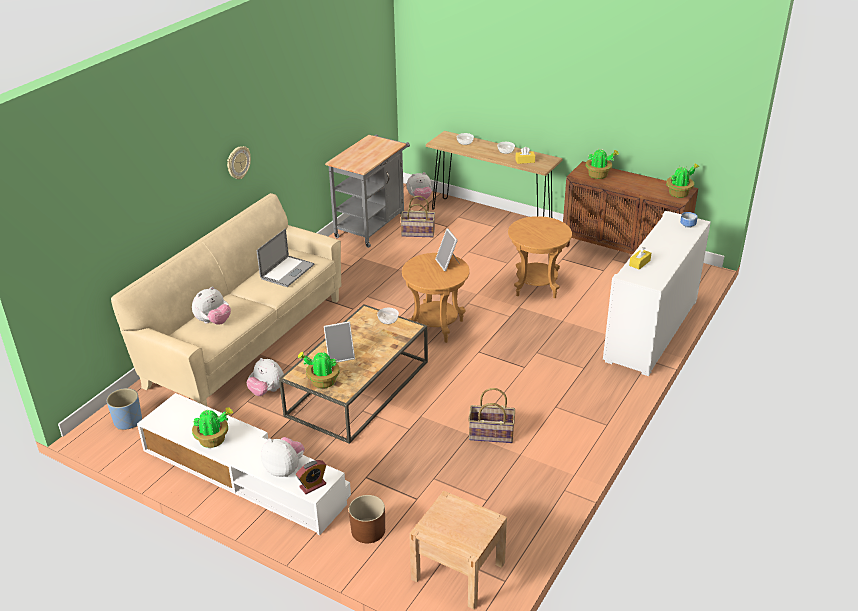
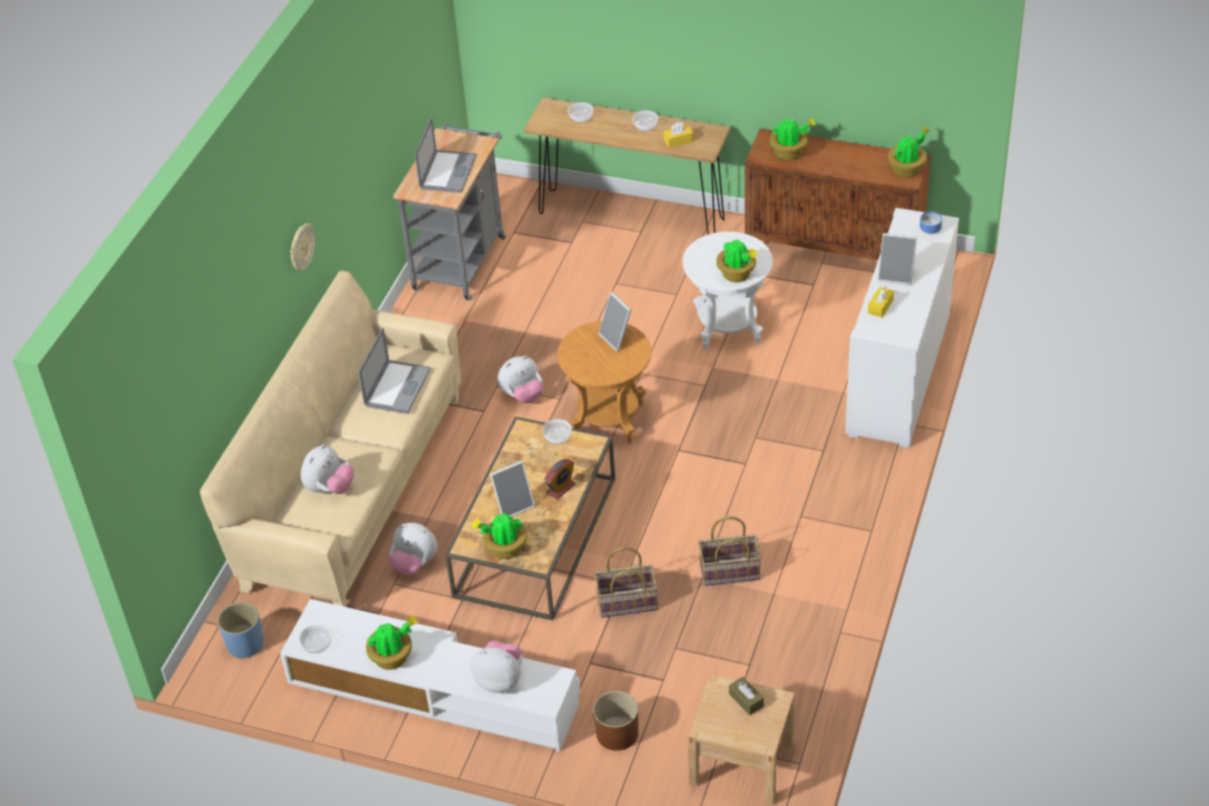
camera: 10 degrees left, 10 degrees up
alarm clock [296,460,326,494] -> alarm clock moved to [544,459,575,500]
basket [400,196,435,237] -> basket moved to [594,547,657,618]
plush toy [407,172,432,200] -> plush toy moved to [498,355,543,403]
brown side table [508,216,572,298] -> white side table [682,232,773,350]
none -> bowl [299,625,331,653]
none -> laptop [415,117,476,193]
none -> potted plant [716,237,757,282]
none -> brown tissue box [729,677,764,715]
none -> picture frame [878,233,917,285]

